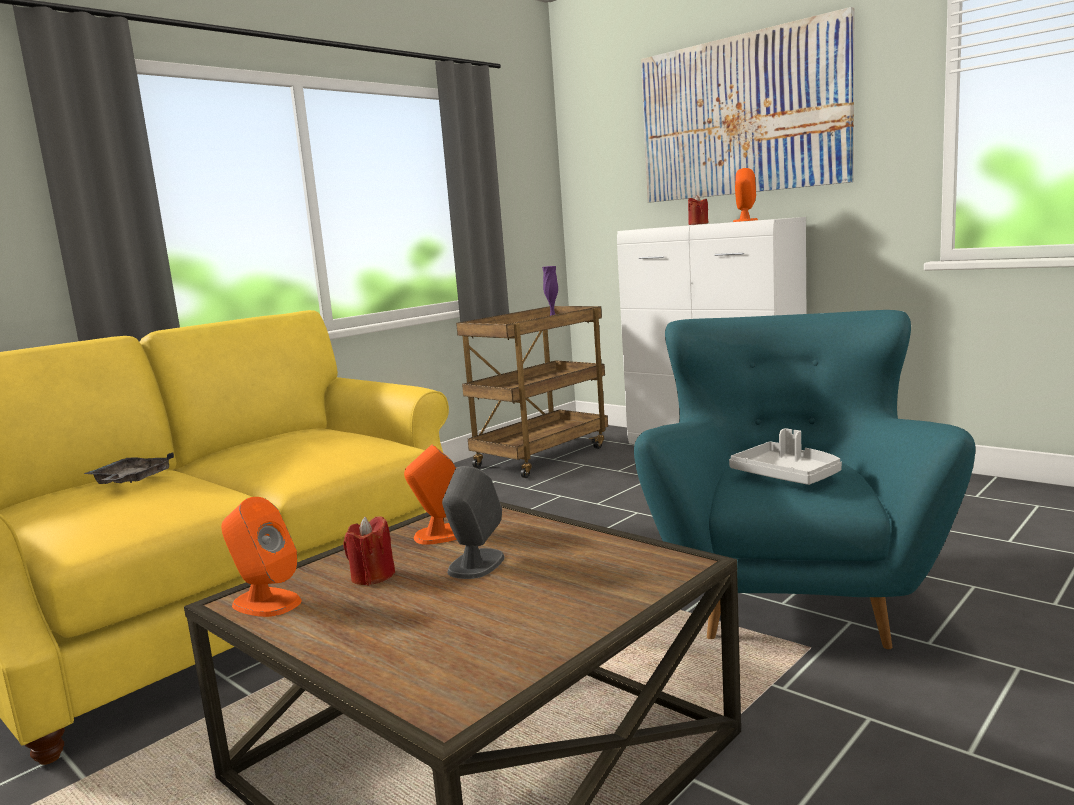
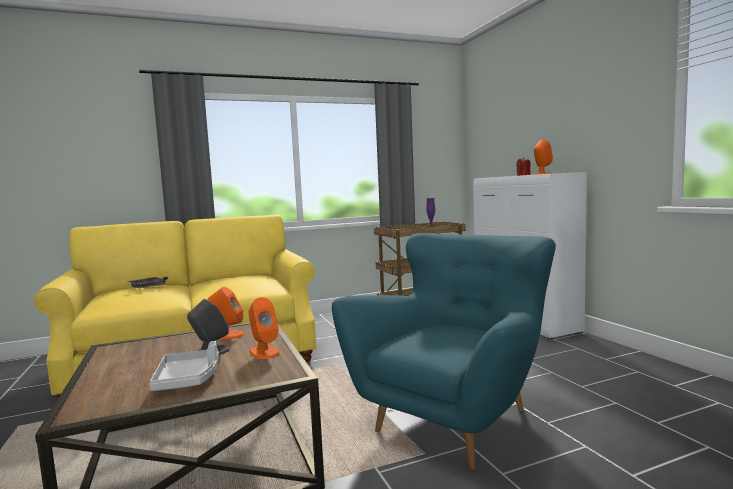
camera: 25 degrees right, 5 degrees down
orange speaker [221,497,302,617] -> orange speaker moved to [249,297,280,359]
red candle [344,516,395,586] -> none
picture [641,7,854,203] -> none
grey tray [729,428,842,485] -> grey tray moved to [149,341,219,391]

